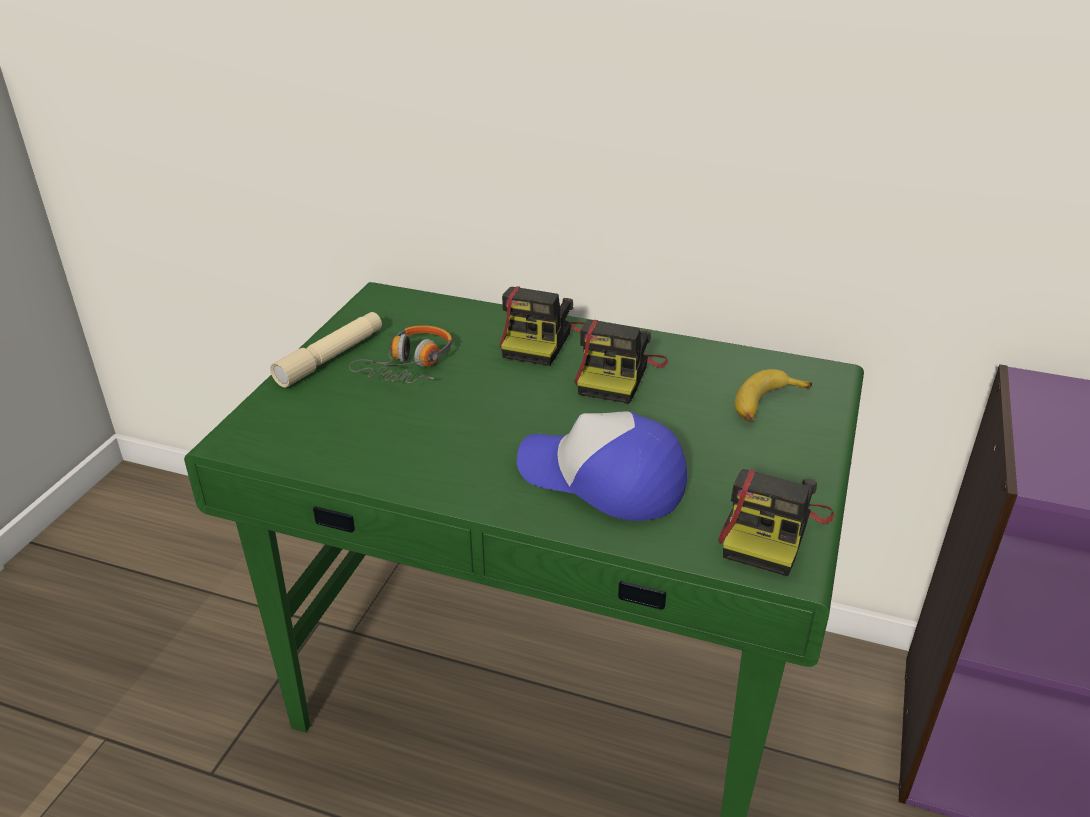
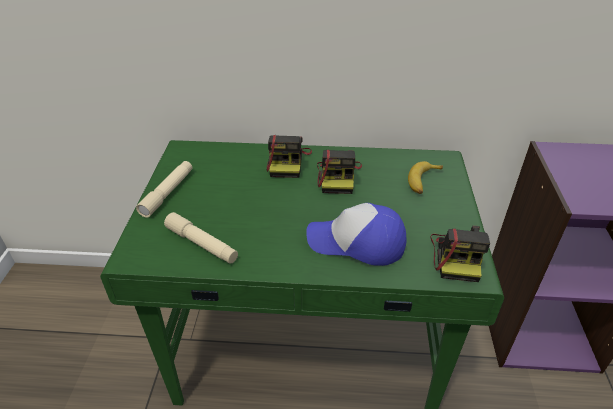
camera: 15 degrees left, 5 degrees up
headphones [349,325,452,383] -> none
none -> beige flashlight [164,212,238,264]

